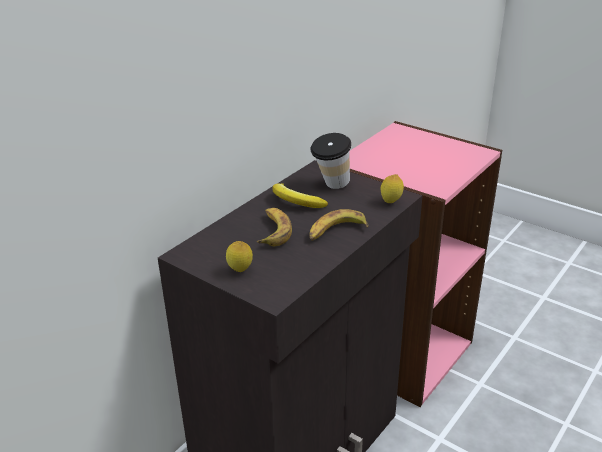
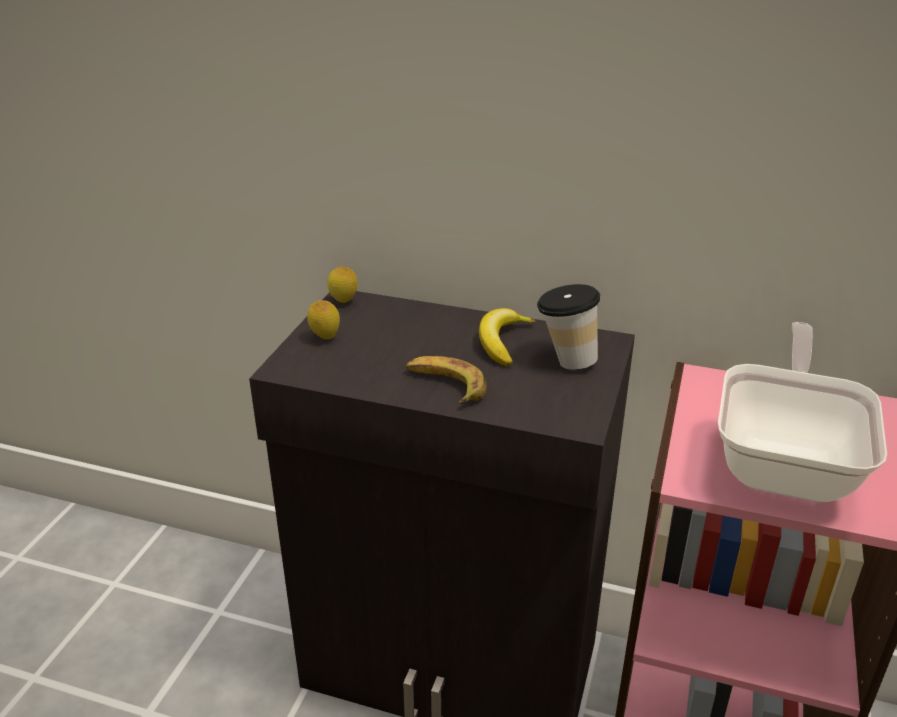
camera: 70 degrees right, 0 degrees up
banana [257,208,292,246] -> none
lemon [381,174,404,203] -> lemon moved to [327,267,358,303]
none -> frying pan [718,322,887,502]

